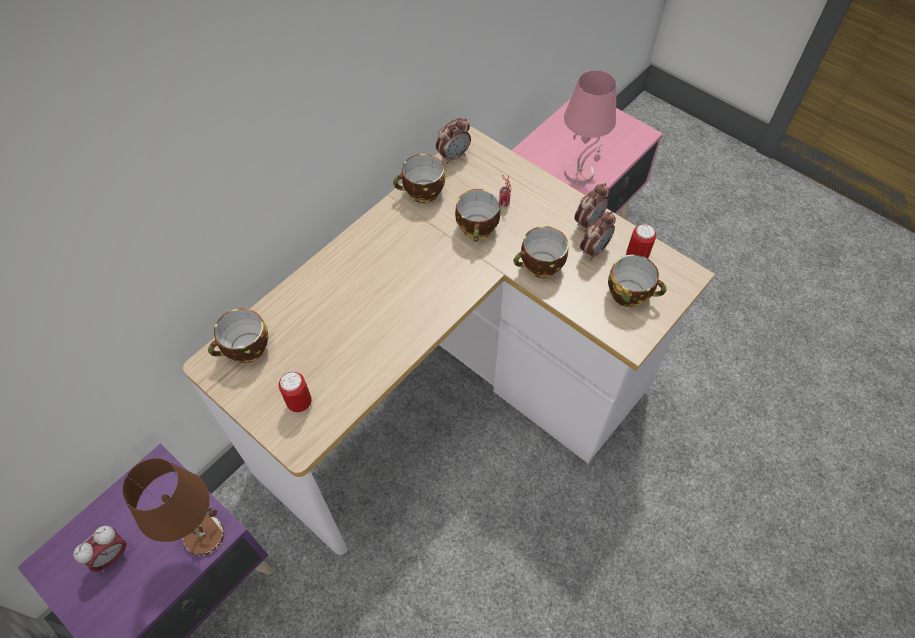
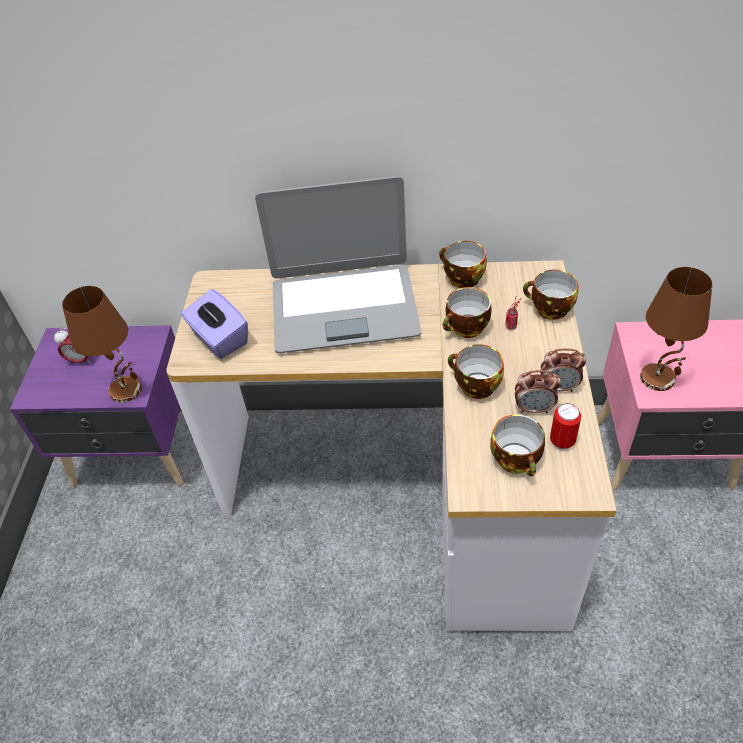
camera: 55 degrees right, 10 degrees down
cup [208,308,268,363] -> cup moved to [523,270,578,320]
can [279,372,312,412] -> purple tissue box [181,289,248,359]
alarm clock [436,118,471,164] -> none
pink table lamp [564,70,616,184] -> brown table lamp [640,267,712,391]
none -> laptop [255,176,421,353]

